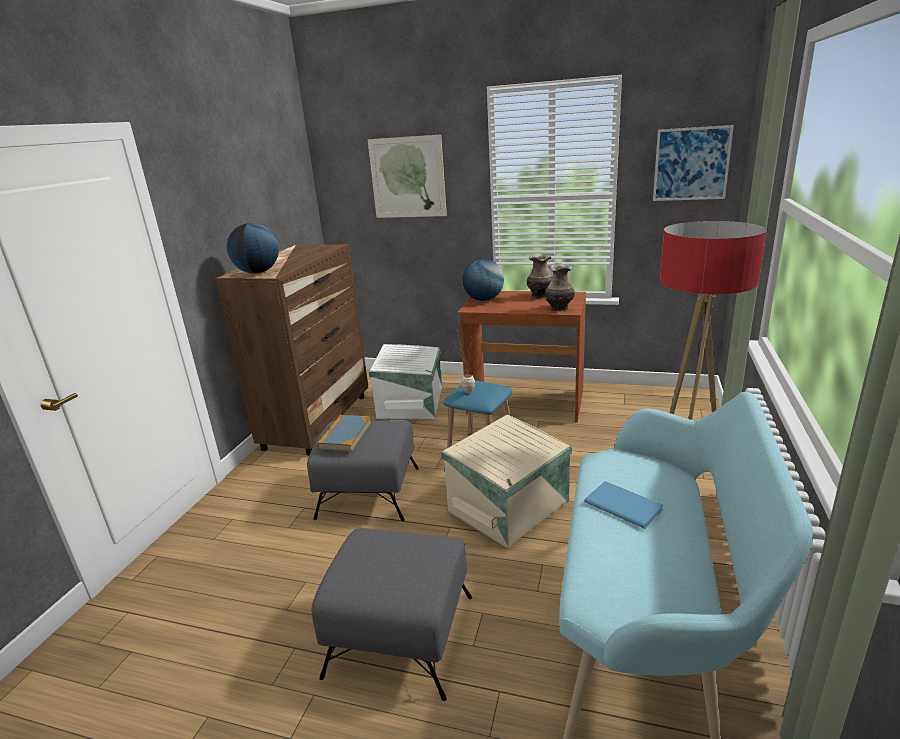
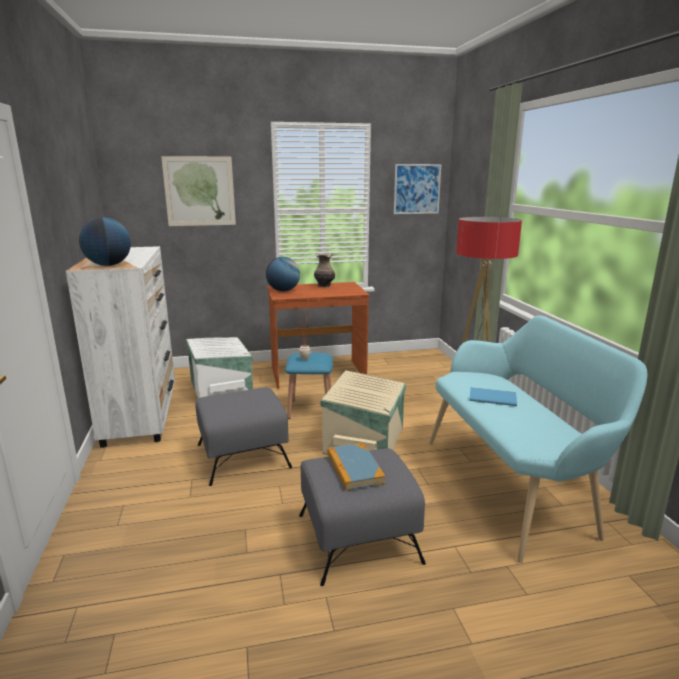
camera: 30 degrees left, 5 degrees down
brown dresser [215,244,368,456] -> white dresser [66,246,175,448]
book [317,415,371,451] -> book moved to [327,443,385,490]
vase [545,263,575,311] -> none

